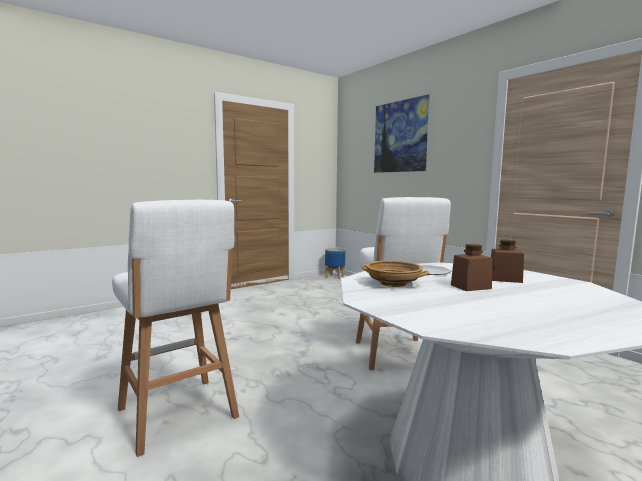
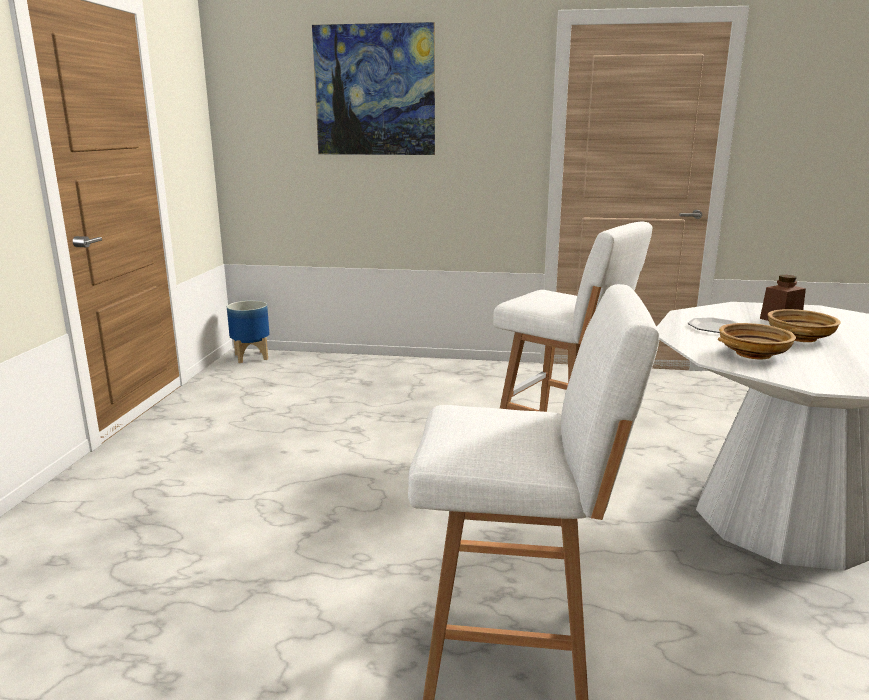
camera: 45 degrees left, 10 degrees up
brown jar [451,244,492,291] -> beige bowl [767,309,841,342]

